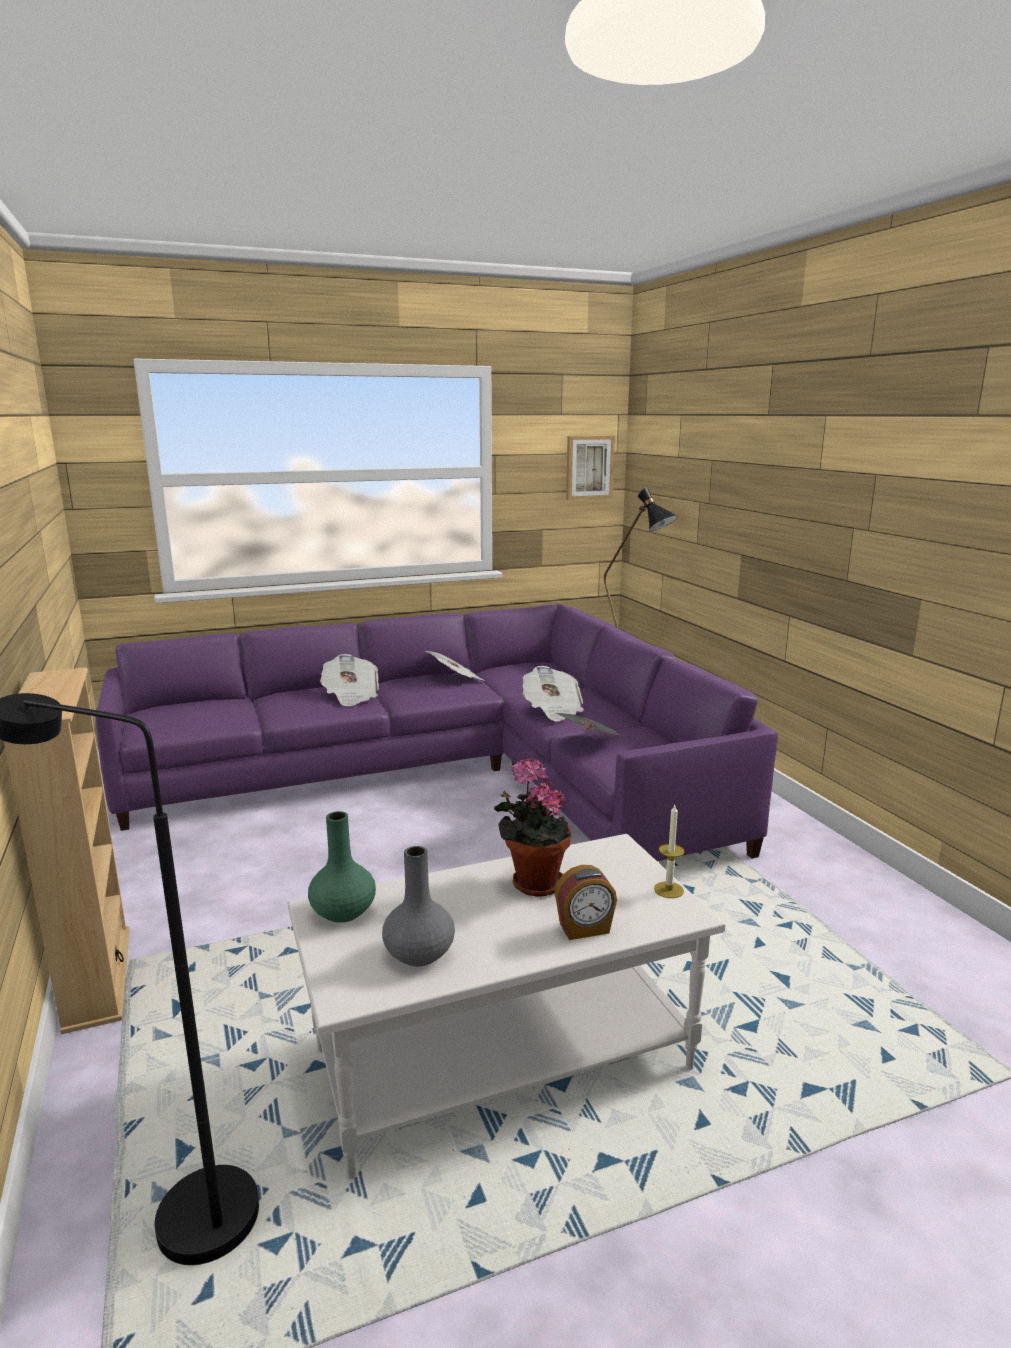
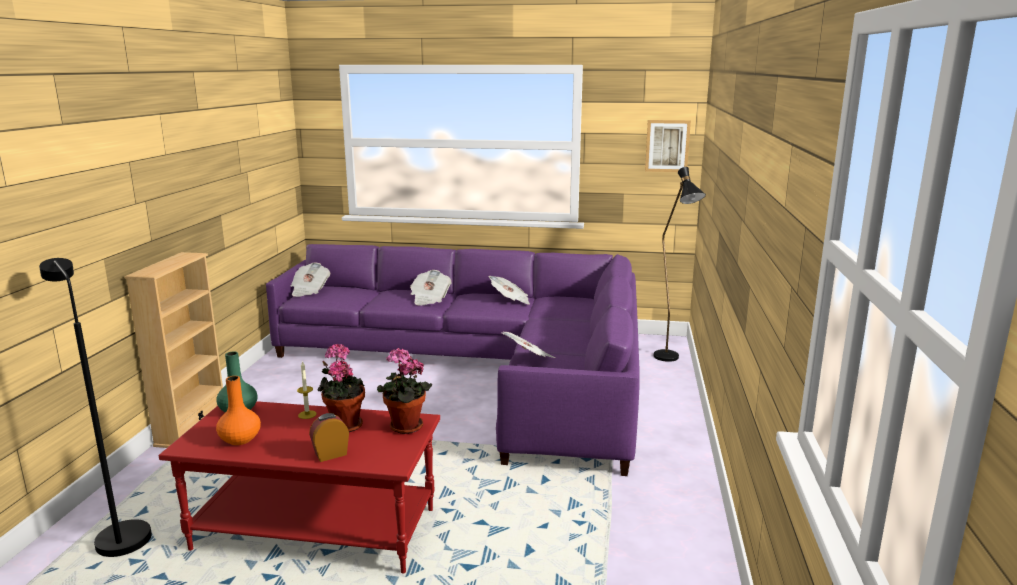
camera: 30 degrees right, 0 degrees up
white coffee table [287,834,726,1179] -> red coffee table [159,401,440,573]
grey vase [382,846,455,967] -> orange vase [216,376,261,445]
newspaper [523,666,584,722] -> newspaper moved to [291,263,330,297]
alarm clock [555,865,617,940] -> alarm clock turned 135 degrees clockwise [309,413,349,462]
candle [654,805,685,898] -> candle moved to [297,361,317,419]
none -> potted plant [377,348,432,434]

